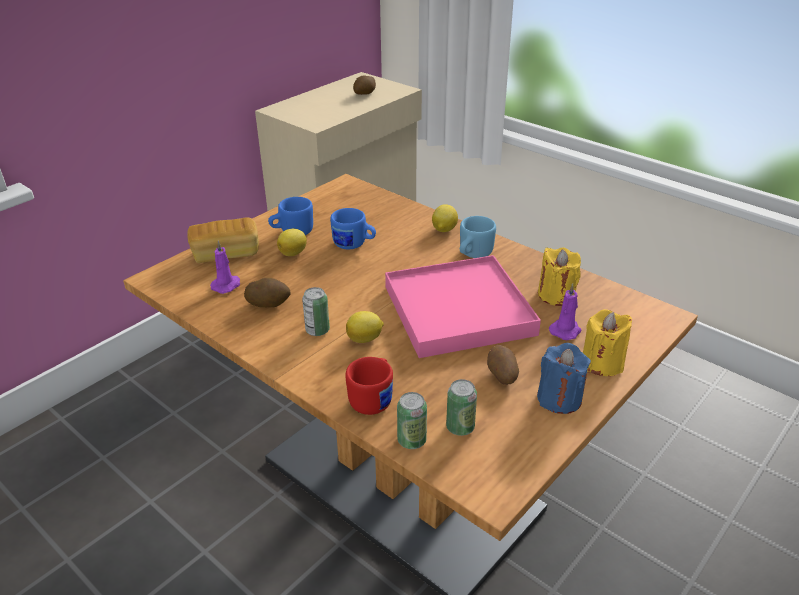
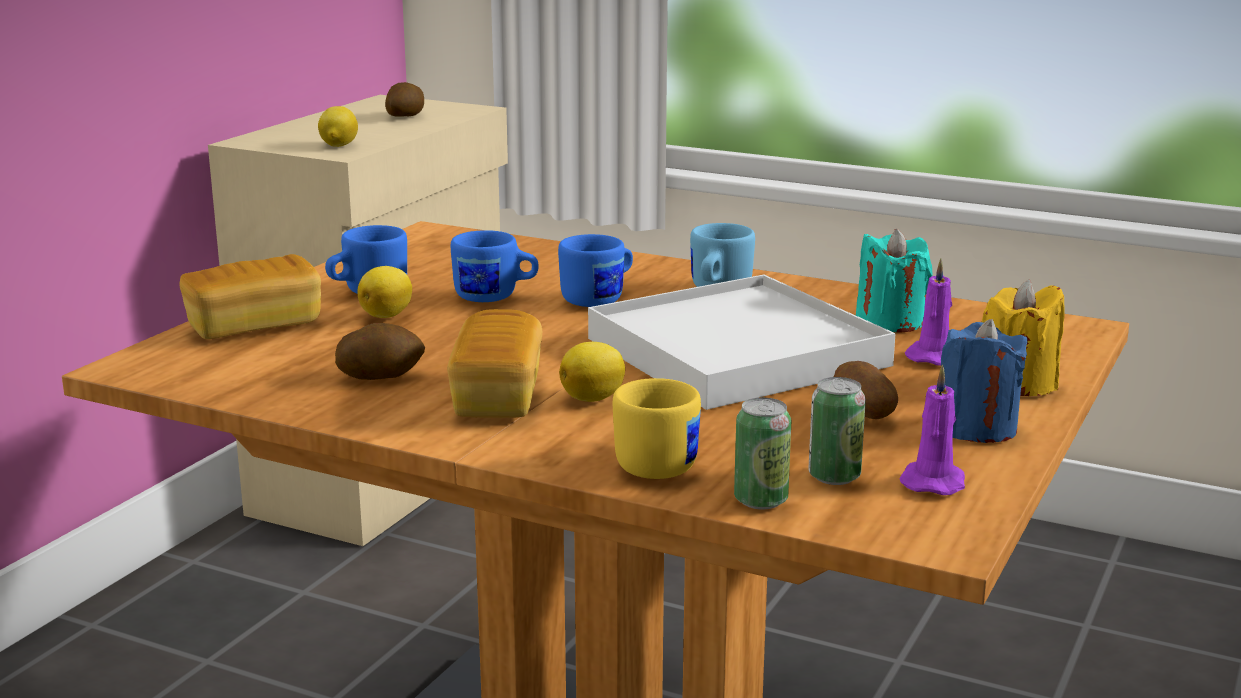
camera: 15 degrees left, 15 degrees down
purple candle [210,241,240,294] -> purple candle moved to [900,365,965,495]
can [302,287,330,336] -> bread [447,309,542,418]
red mug [345,357,393,415] -> yellow mug [613,378,701,479]
pink tray [385,255,541,358] -> white tray [588,275,896,410]
lemon [432,204,458,232] -> lemon moved to [318,106,358,147]
yellow candle [538,247,581,306] -> turquoise candle [856,229,933,332]
none -> blue mug [558,234,633,307]

